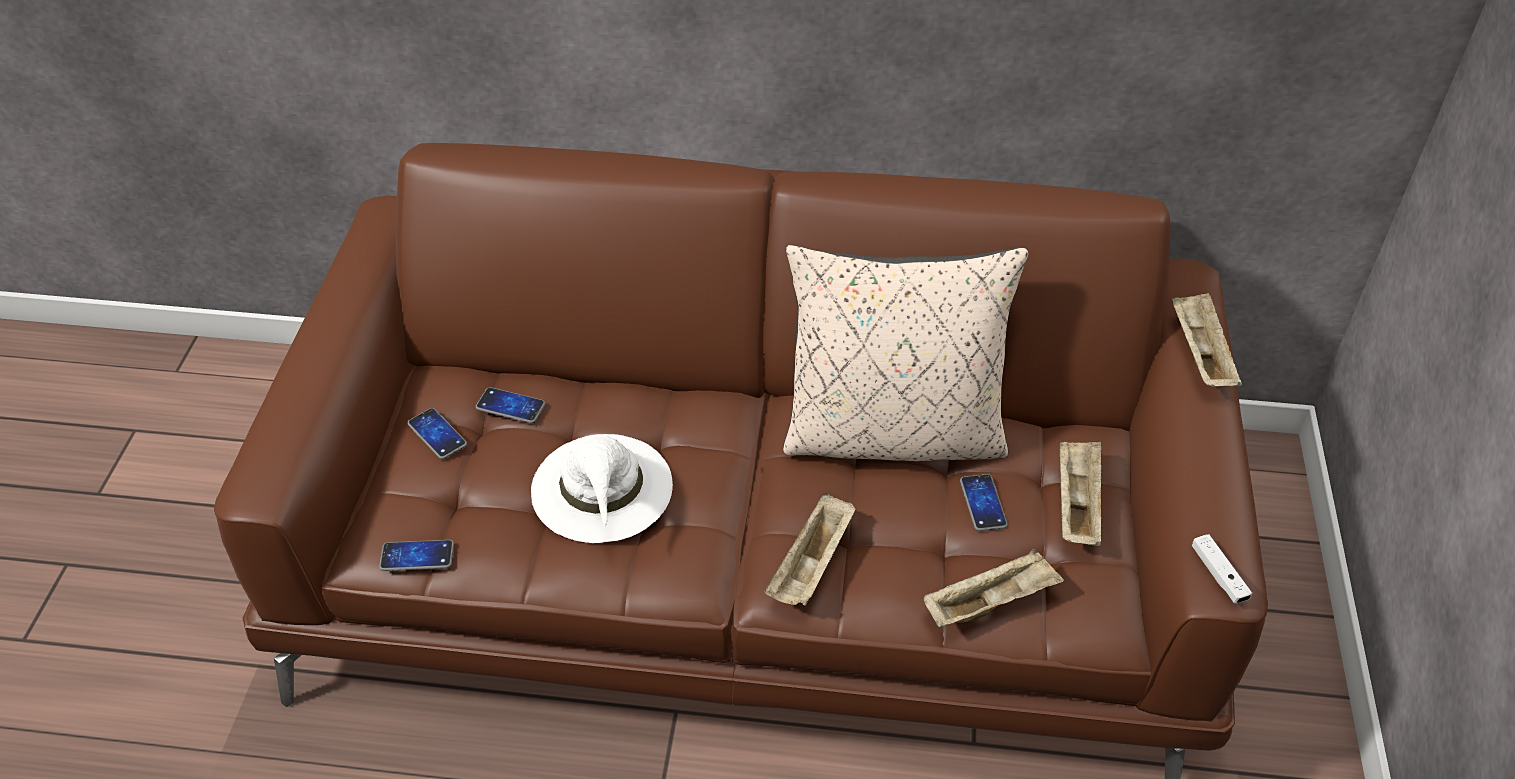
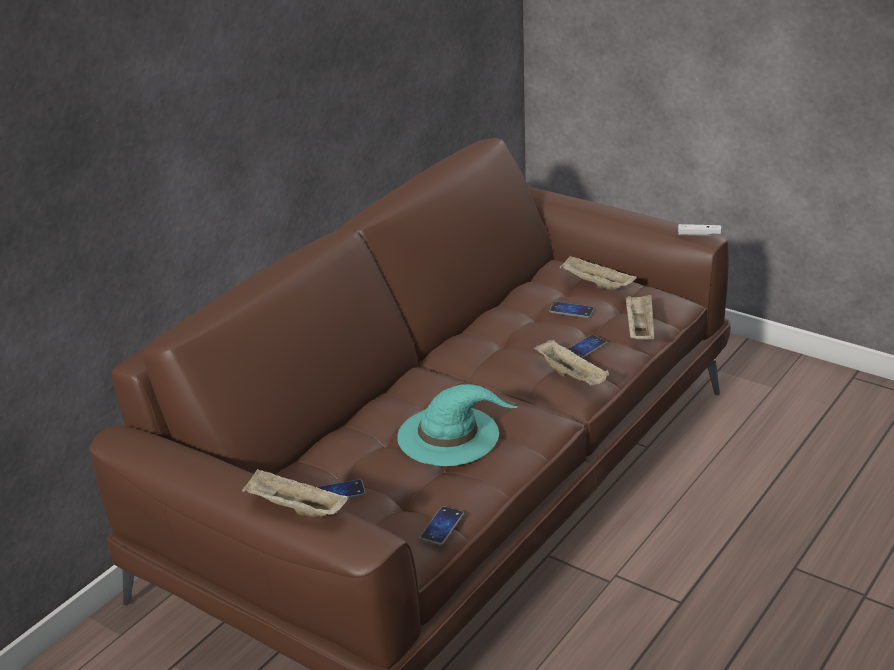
camera: 60 degrees left, 15 degrees down
phone [476,387,545,423] -> phone moved to [568,335,607,359]
white hat [531,434,673,543] -> turquoise hat [397,384,518,466]
beige pillow [783,245,1028,461] -> none
beige tray [1172,292,1242,387] -> beige tray moved to [242,468,349,517]

